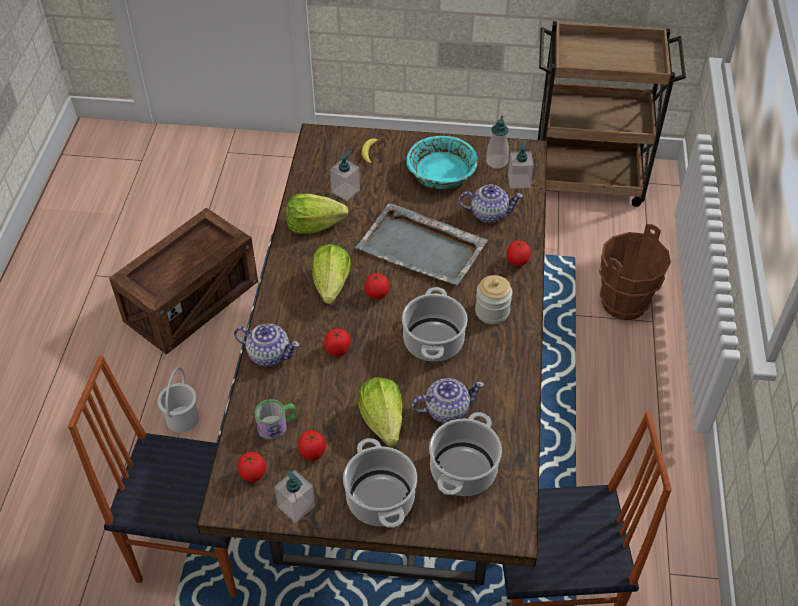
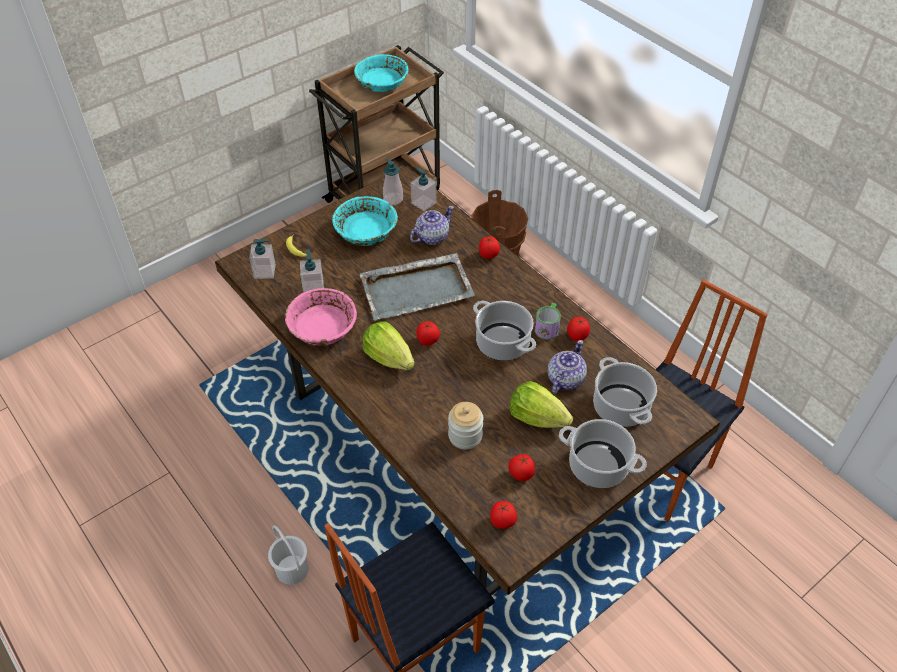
camera: 45 degrees left, 0 degrees up
crate [109,208,258,355] -> none
teapot [234,324,300,367] -> none
mug [254,399,297,440] -> mug moved to [535,303,561,340]
soap dispenser [274,470,315,523] -> soap dispenser moved to [249,239,276,279]
lettuce [286,194,348,234] -> pink bowl [285,288,357,346]
tomato [324,328,350,357] -> tomato moved to [567,317,590,341]
jar [475,275,512,324] -> jar moved to [448,402,483,449]
none -> turquoise bowl [354,54,409,92]

